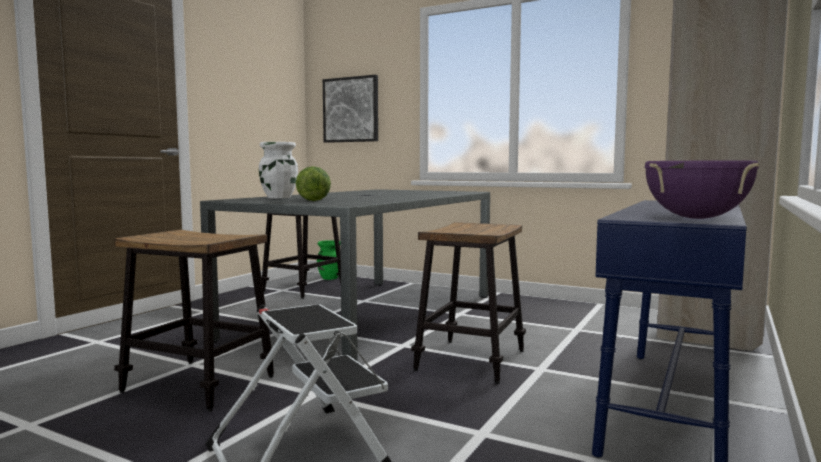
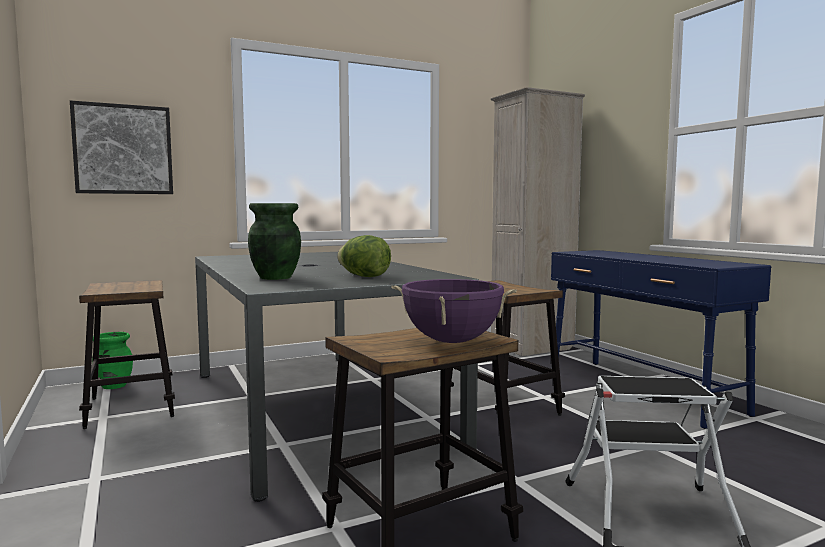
camera: 55 degrees left, 0 degrees up
white vase [259,142,298,199] -> green vase [248,203,301,280]
purple cooking pot [645,161,760,219] -> purple cooking pot moved to [391,279,517,343]

